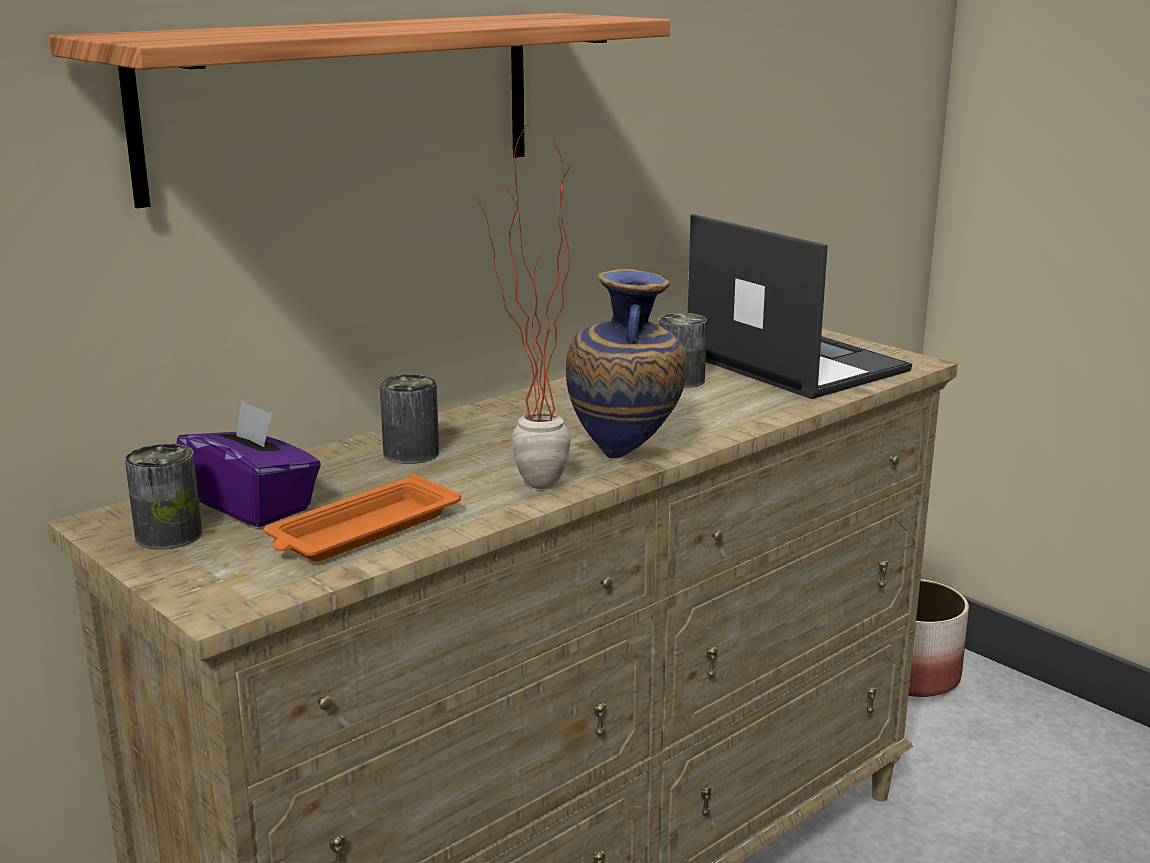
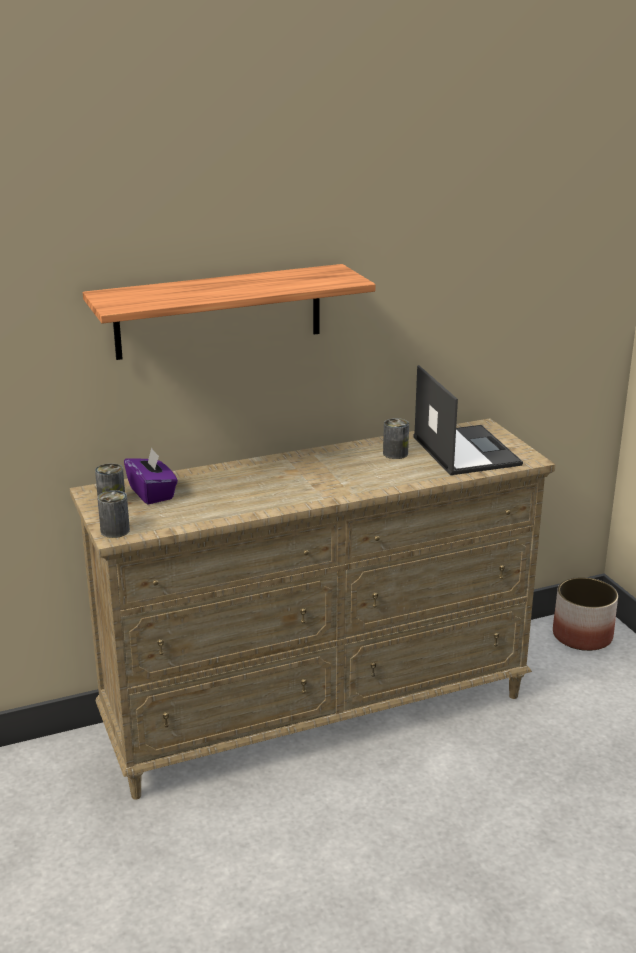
camera: 20 degrees right, 5 degrees up
orange tray [264,474,461,562] -> none
can [380,375,439,464] -> can moved to [97,490,130,538]
potted plant [477,122,571,489] -> none
vase [566,269,687,458] -> none

